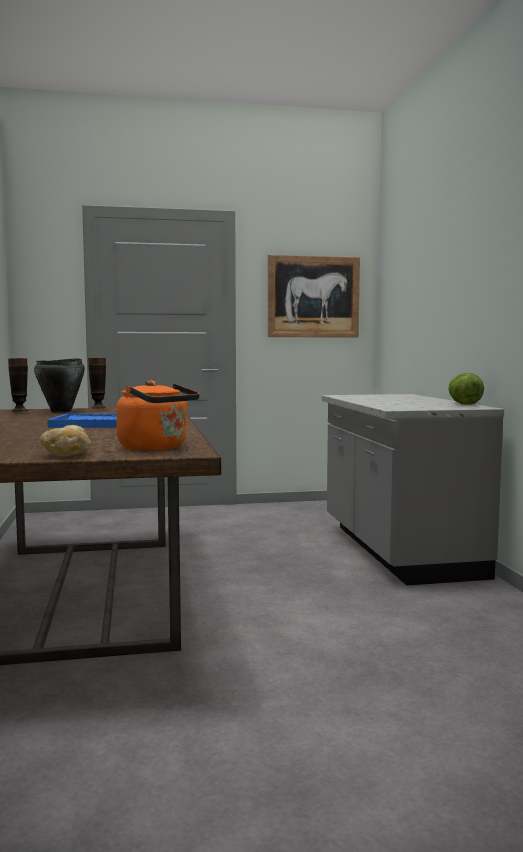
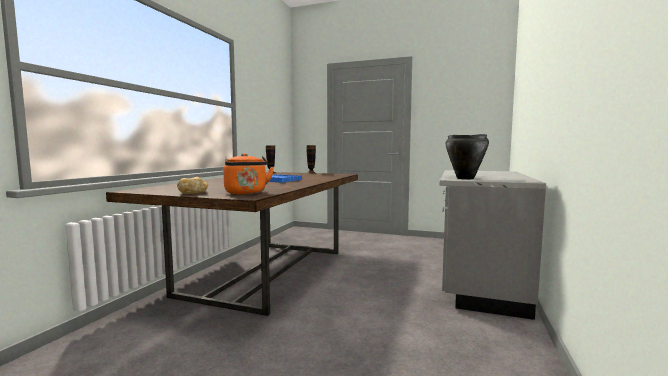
camera: 30 degrees right, 0 degrees up
black cooking pot [34,358,85,412] -> black cooking pot moved to [445,134,489,179]
picture [268,255,360,338] -> none
lettuce [448,373,484,405] -> none

